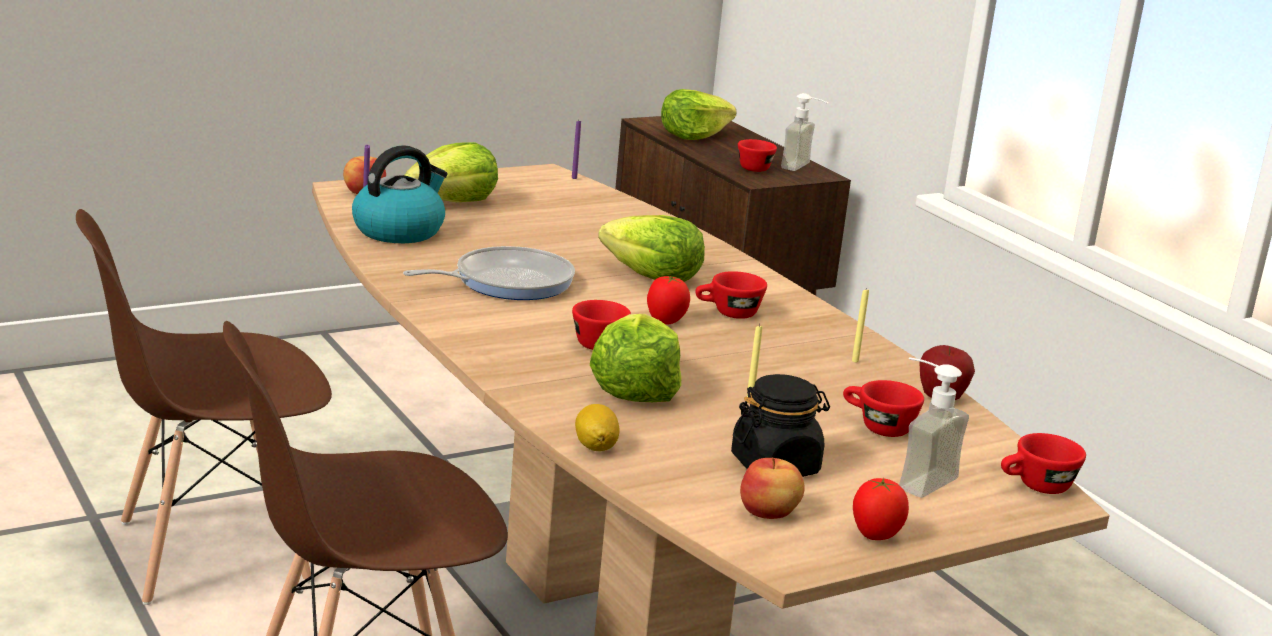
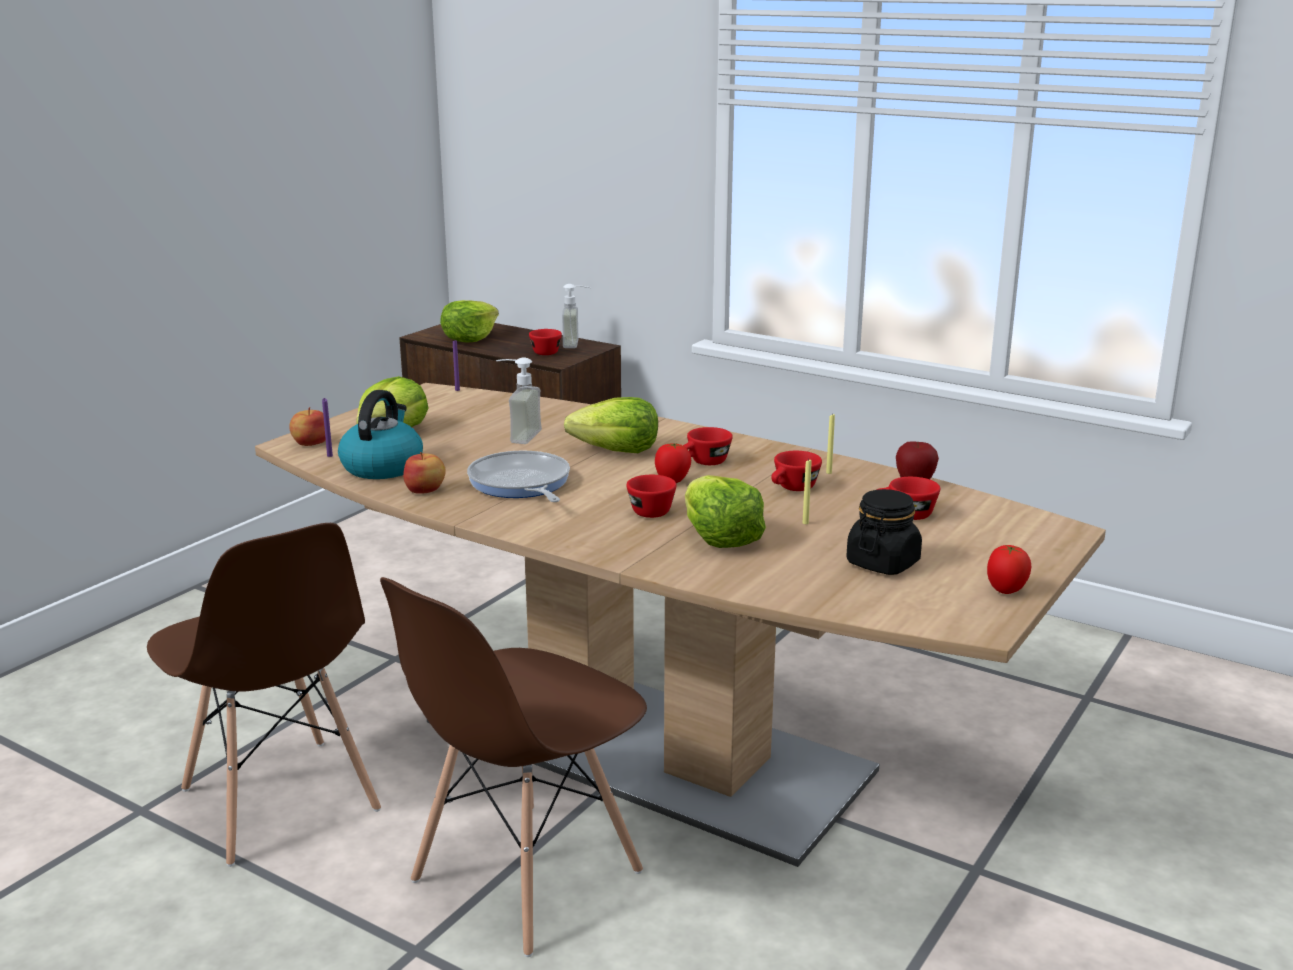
camera: 25 degrees left, 0 degrees up
brown chair [76,209,332,605] -> brown chair turned 75 degrees counterclockwise [147,523,381,867]
frying pan [403,246,575,300] -> frying pan turned 60 degrees counterclockwise [467,451,570,502]
lemon [575,404,619,451] -> none
apple [740,458,805,519] -> apple moved to [403,452,446,494]
soap dispenser [899,357,969,498] -> soap dispenser moved to [496,357,542,444]
red cup [1001,433,1086,494] -> red cup moved to [771,451,822,491]

